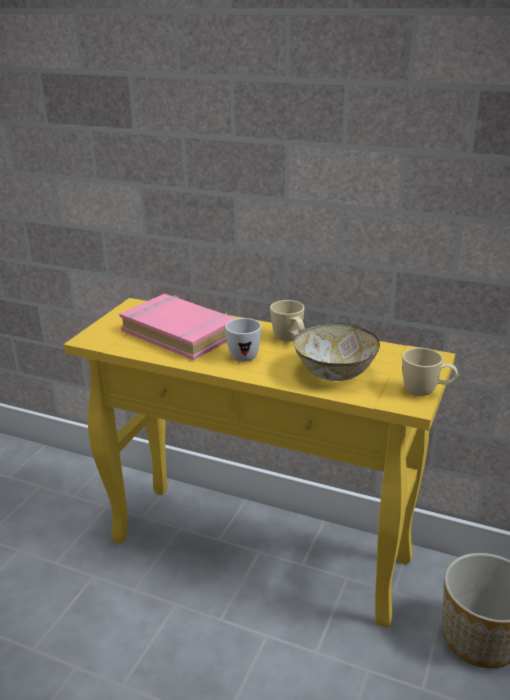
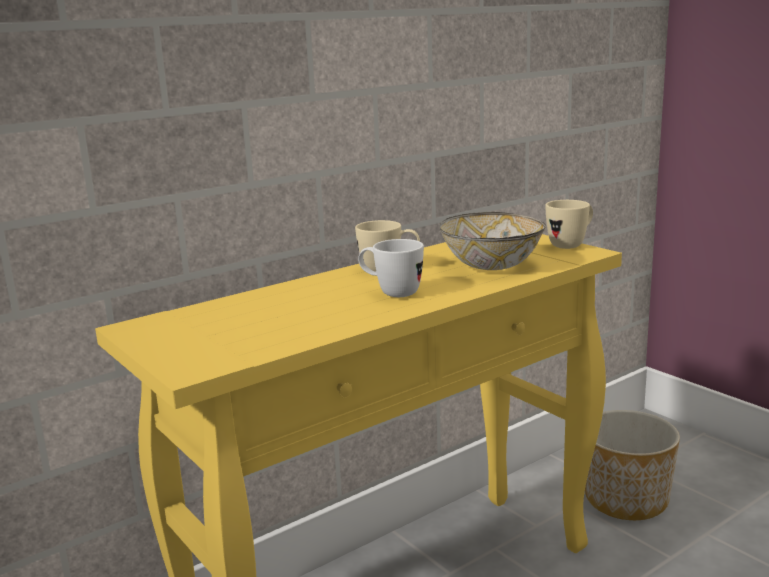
camera: 60 degrees left, 10 degrees down
pink book [119,294,237,360] -> none

